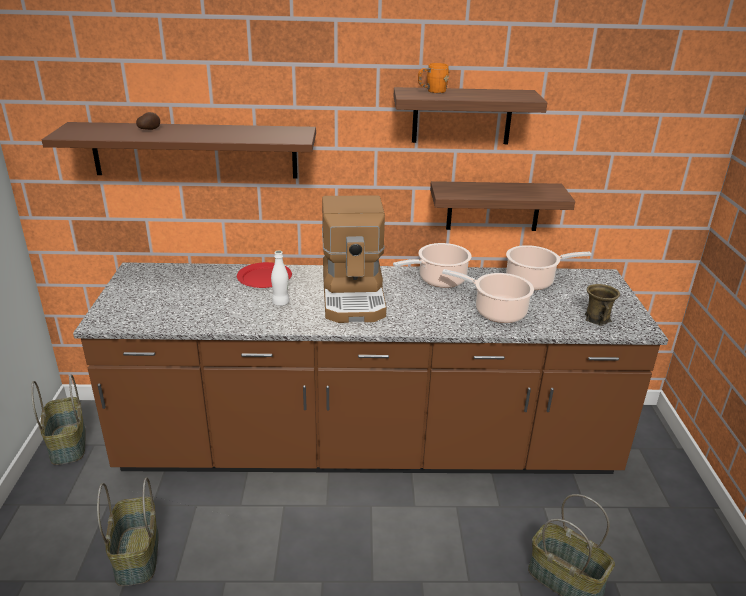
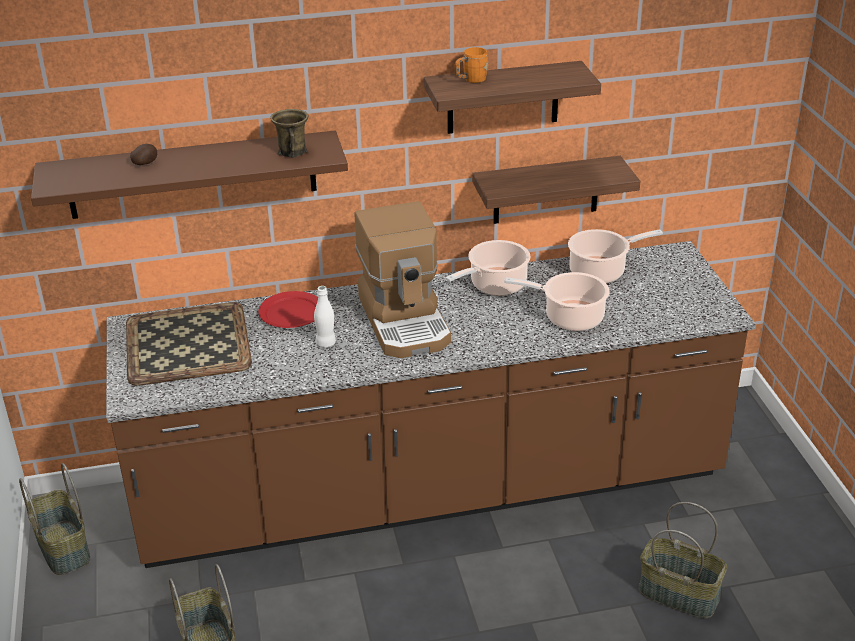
camera: 10 degrees left, 5 degrees up
brown mug [585,284,620,326] -> brown mug moved to [270,109,309,158]
none -> tray [126,302,252,386]

